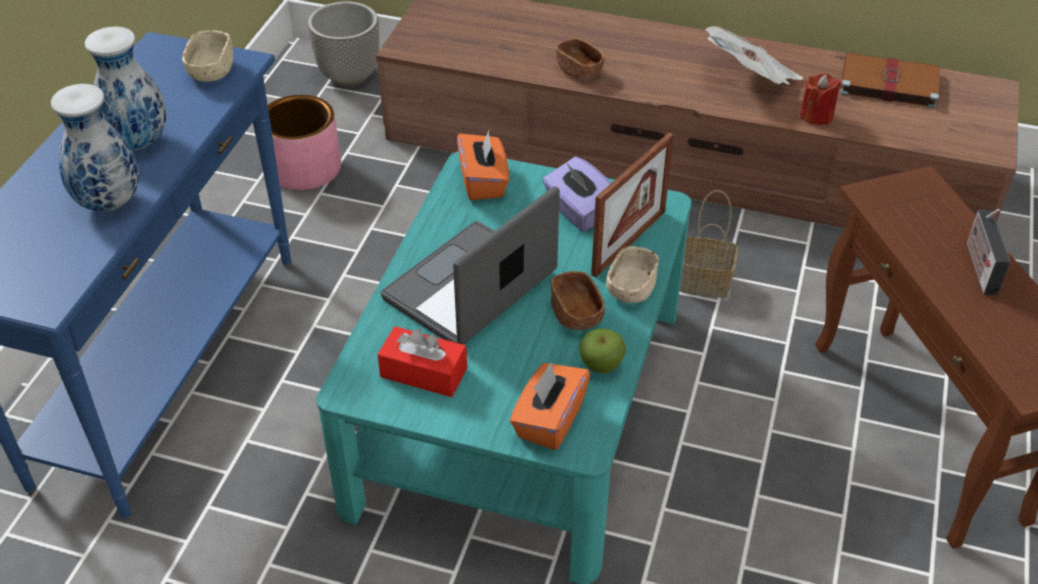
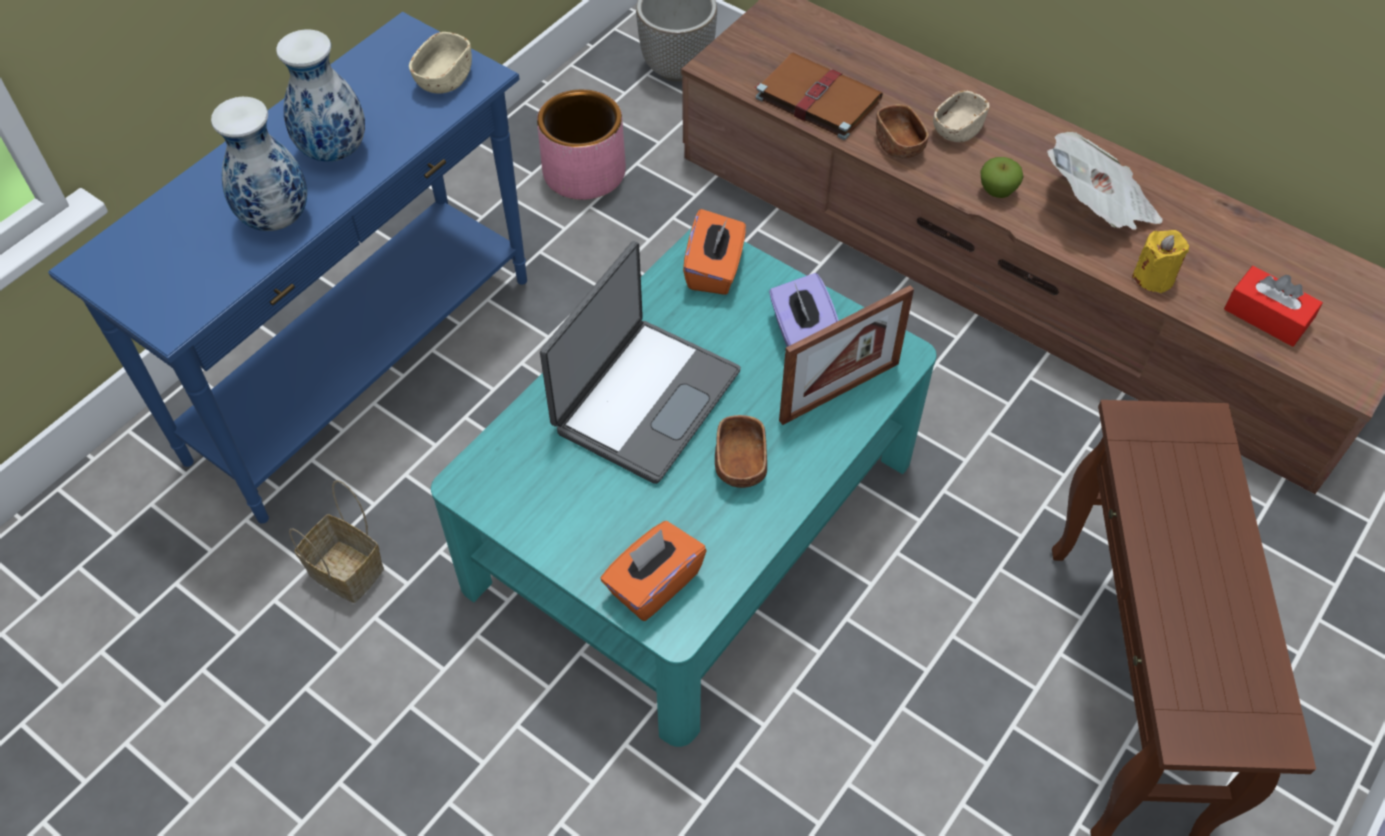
camera: 20 degrees right, 10 degrees up
red tissue box [377,326,467,397] -> red tissue box moved to [1224,266,1323,347]
laptop [381,186,560,345] -> laptop turned 150 degrees clockwise [540,241,741,484]
apple [579,328,626,374] -> apple moved to [980,157,1023,198]
beige bowl [606,246,659,303] -> beige bowl moved to [933,90,990,142]
basket [680,190,737,298] -> basket moved to [289,480,384,603]
red candle [800,73,841,125] -> yellow candle [1132,230,1189,293]
brown book [840,53,940,108] -> brown book moved to [754,53,883,140]
radio [967,209,1010,295] -> none

